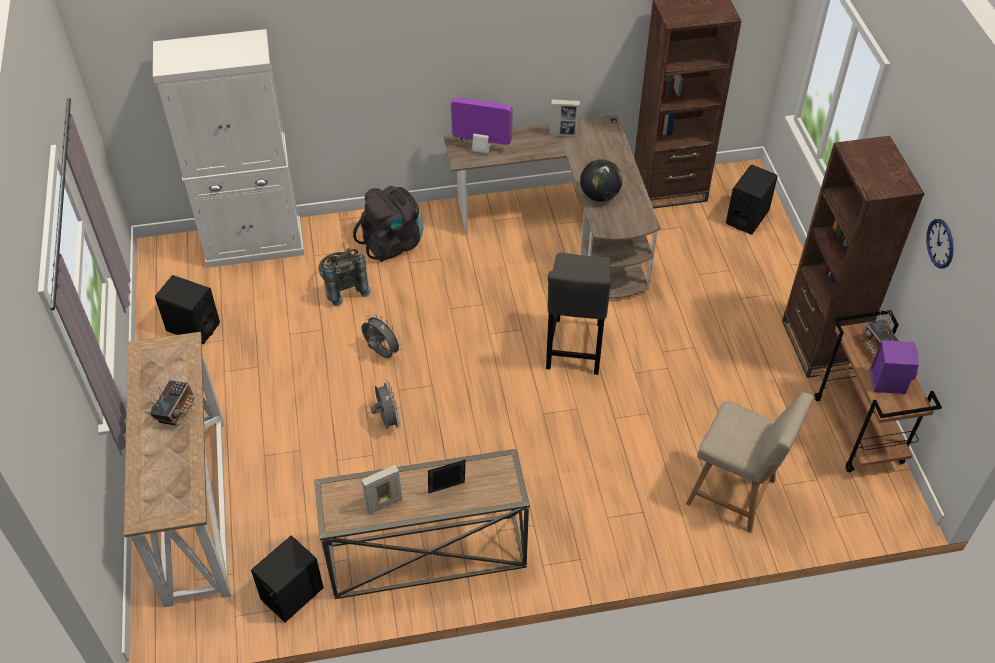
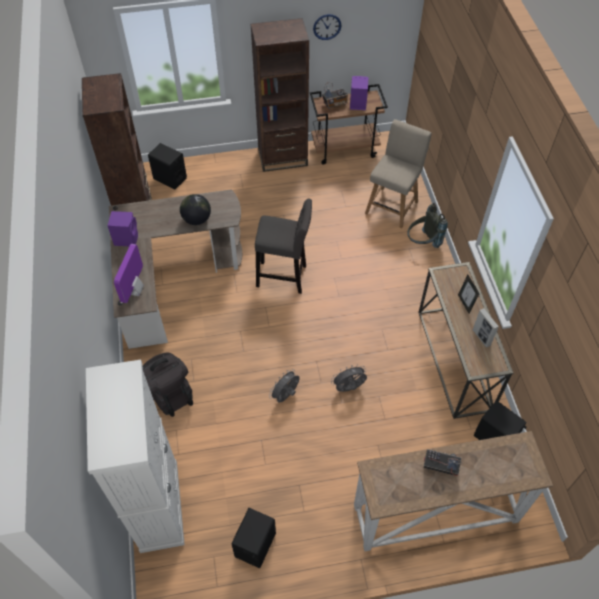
camera: 90 degrees left, 5 degrees up
grey backpack [319,248,371,306] -> grey backpack moved to [407,203,448,248]
picture frame [550,99,580,137] -> purple speaker [107,211,138,246]

